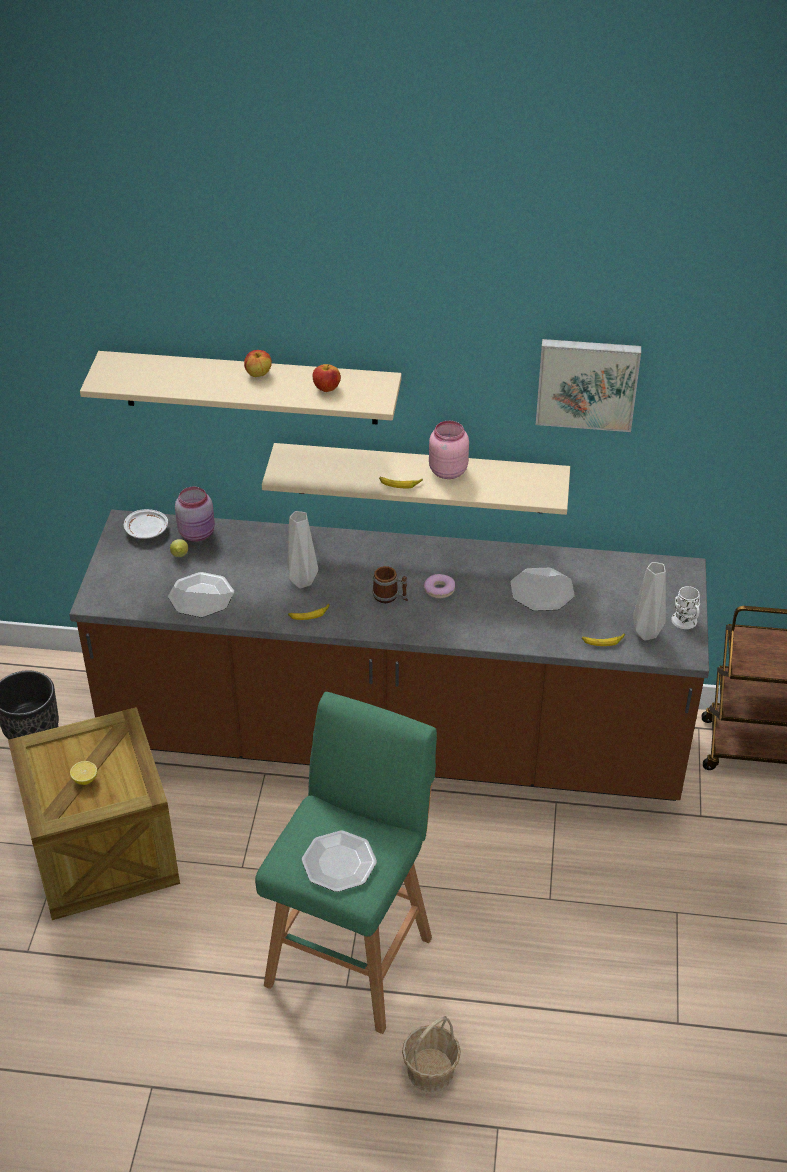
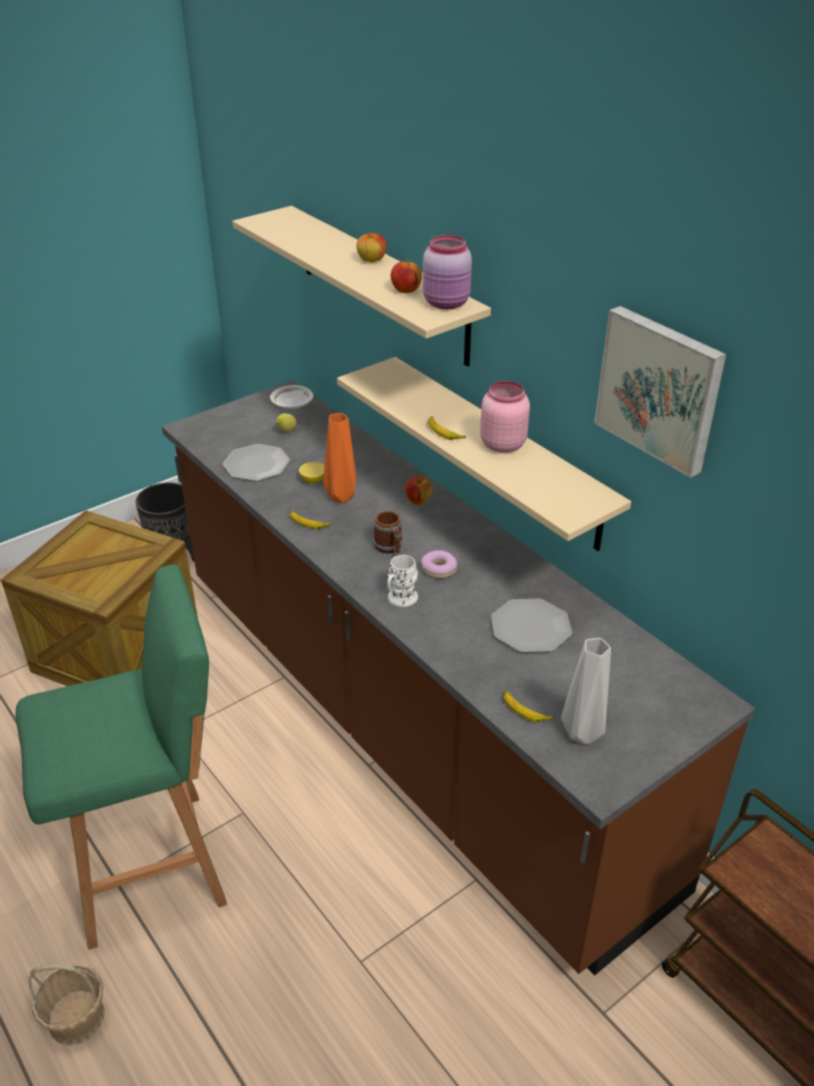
camera: 45 degrees right, 5 degrees down
lemon [70,761,97,785] -> lemon moved to [299,462,325,483]
pink jar [175,487,215,542] -> pink jar moved to [423,235,472,309]
grey vase [287,511,318,588] -> orange vase [323,413,357,503]
plate [302,831,377,892] -> none
white mug [671,586,700,629] -> white mug moved to [387,555,418,607]
none -> apple [405,476,433,505]

